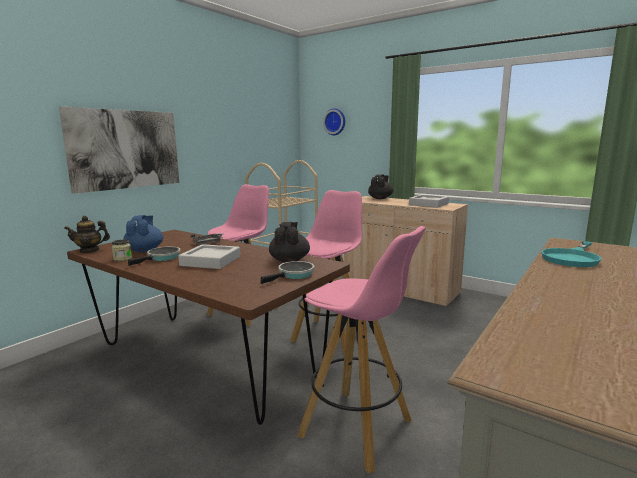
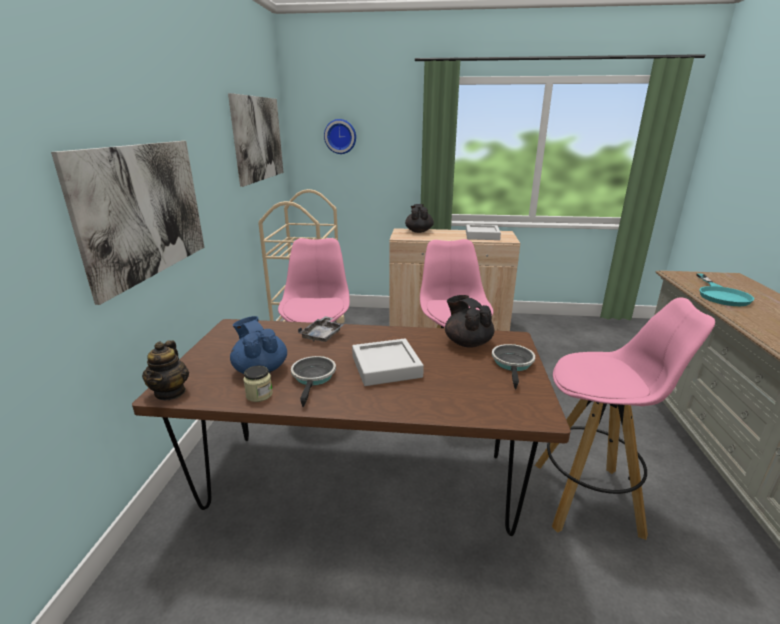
camera: 30 degrees left, 10 degrees up
teapot [64,216,110,253] -> teapot turned 45 degrees counterclockwise [142,340,189,400]
none -> picture [228,93,284,187]

